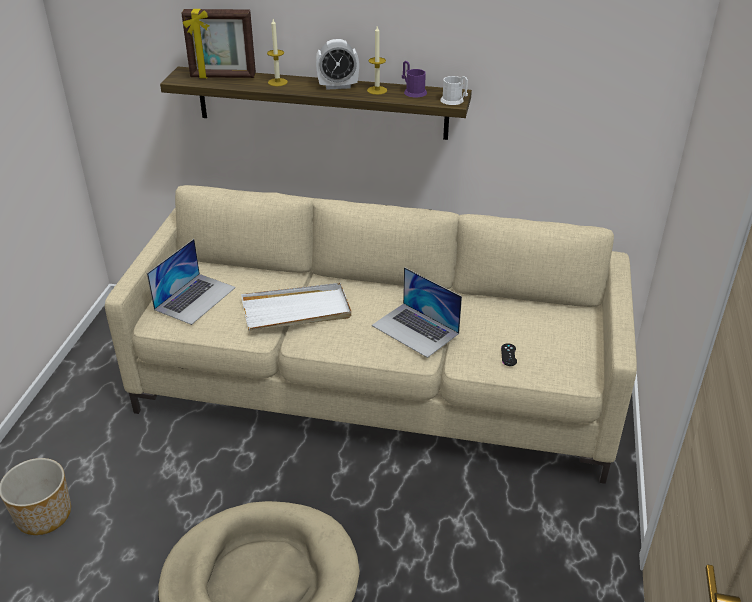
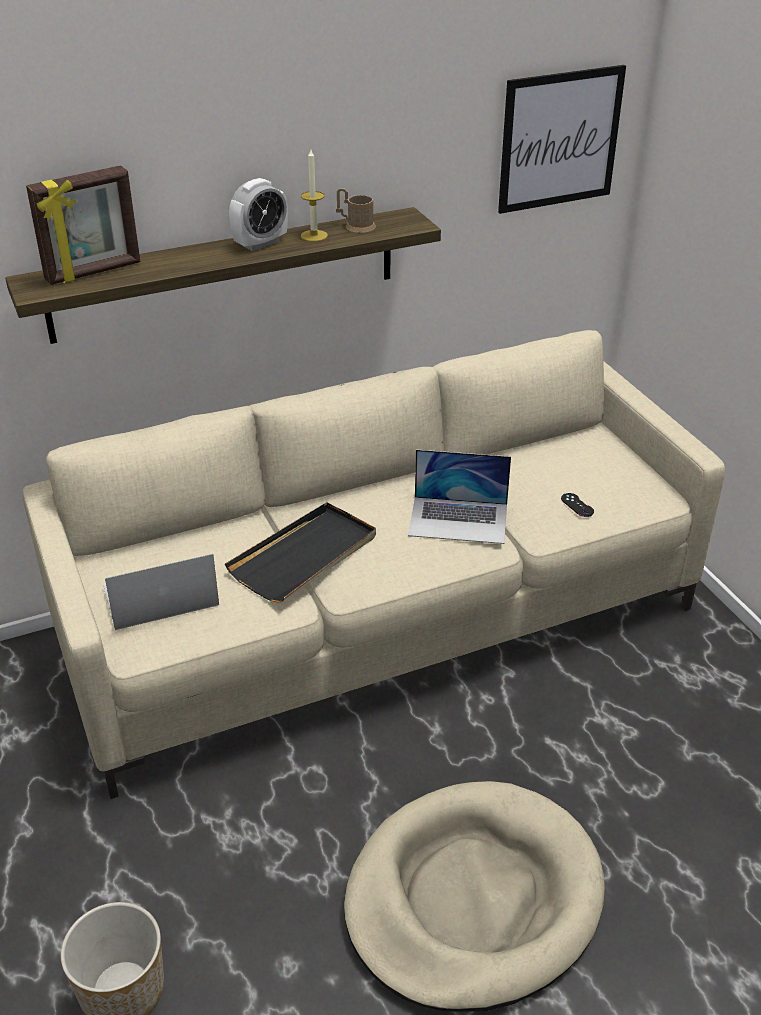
camera: 35 degrees left, 0 degrees up
laptop [147,239,236,325] -> laptop turned 105 degrees counterclockwise [103,554,219,630]
white tray [241,283,351,330] -> black tray [225,502,376,603]
candle [267,19,288,86] -> none
purple mug [402,61,427,97] -> brown mug [336,188,376,233]
white mug [440,76,468,105] -> none
none -> picture [498,65,626,214]

